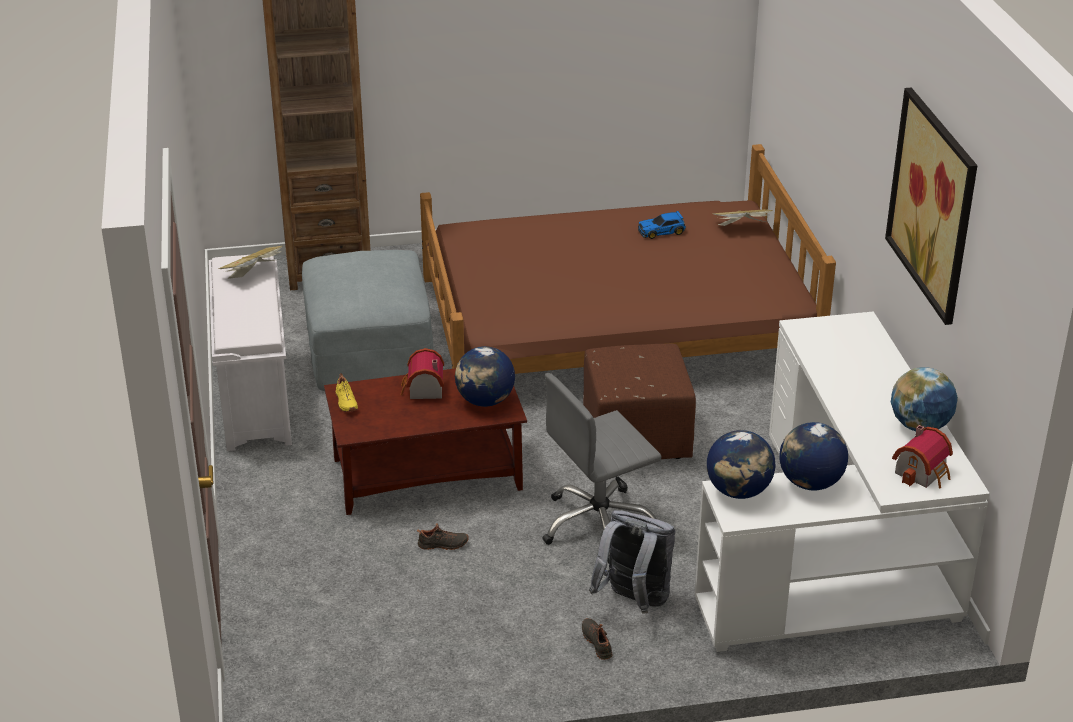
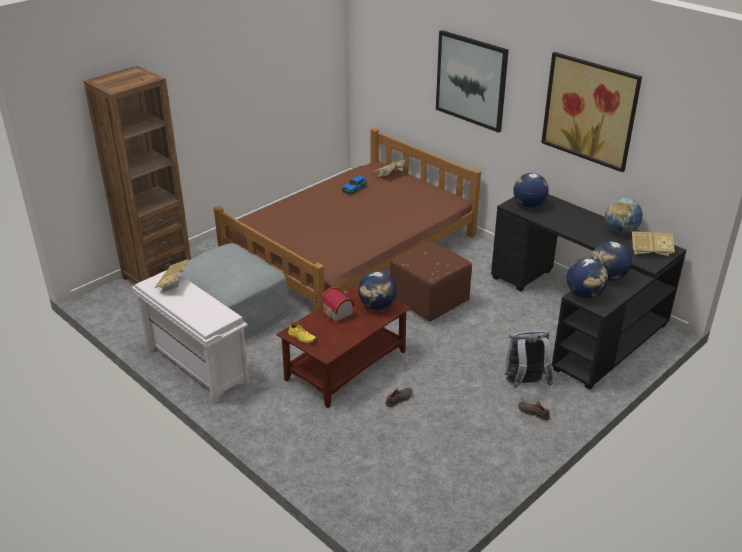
camera: 35 degrees left, 0 degrees up
grey office chair [542,373,662,563] -> none
white desk [695,311,990,652] -> black desk [491,194,686,390]
toy house [892,425,953,488] -> book [632,231,675,256]
none -> picture [436,30,509,133]
none -> globe [513,173,549,208]

